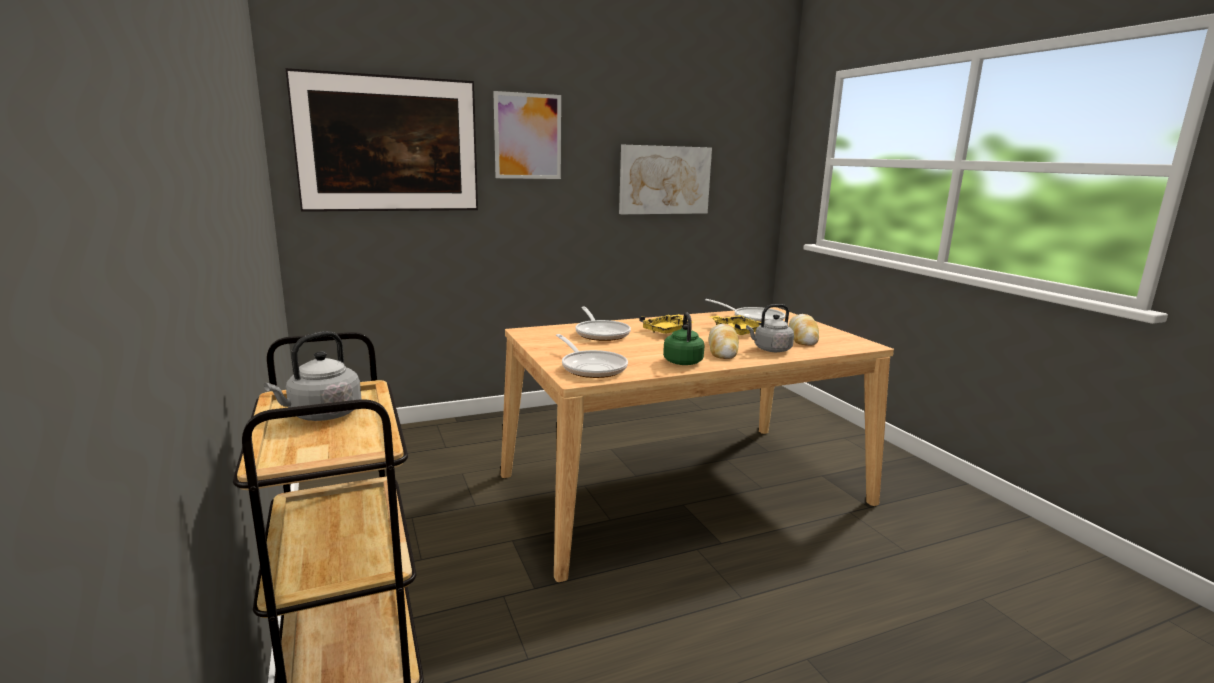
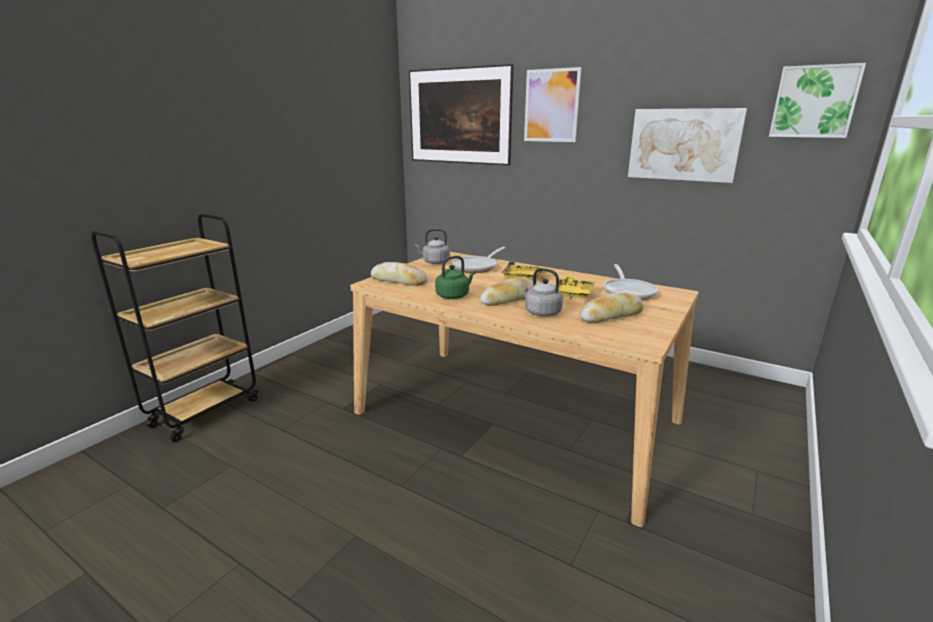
camera: 55 degrees right, 5 degrees up
grey kettle [264,331,361,421] -> grey kettle moved to [415,229,450,264]
frying pan [556,334,628,378] -> bread [371,262,428,286]
none -> picture [769,63,866,138]

